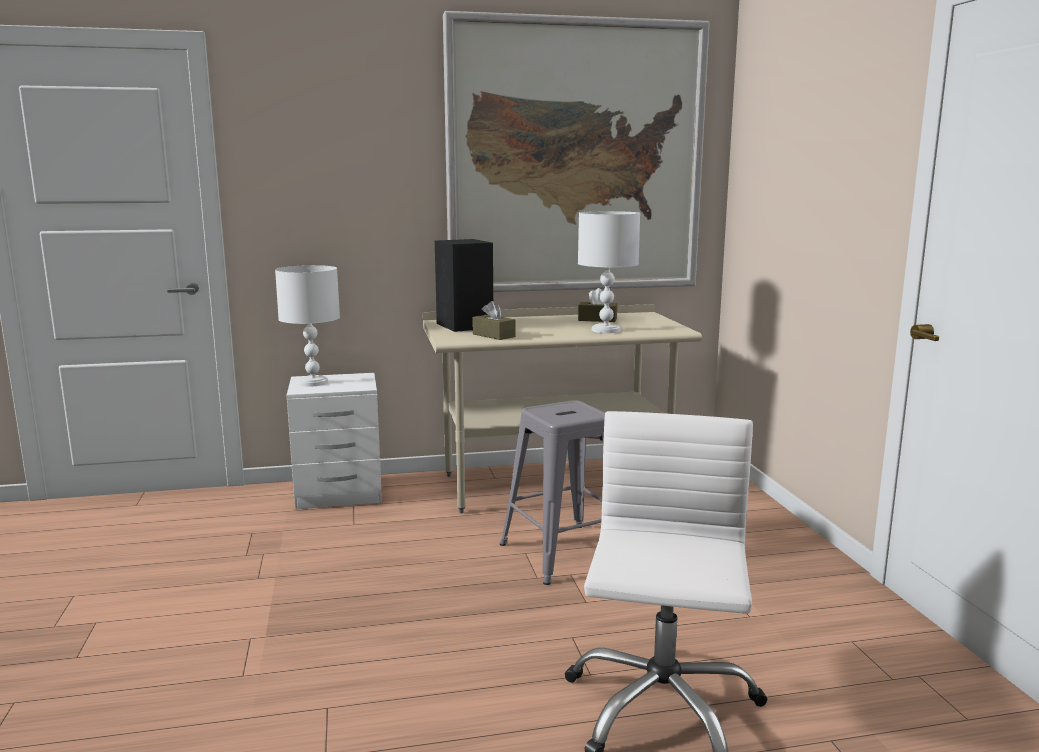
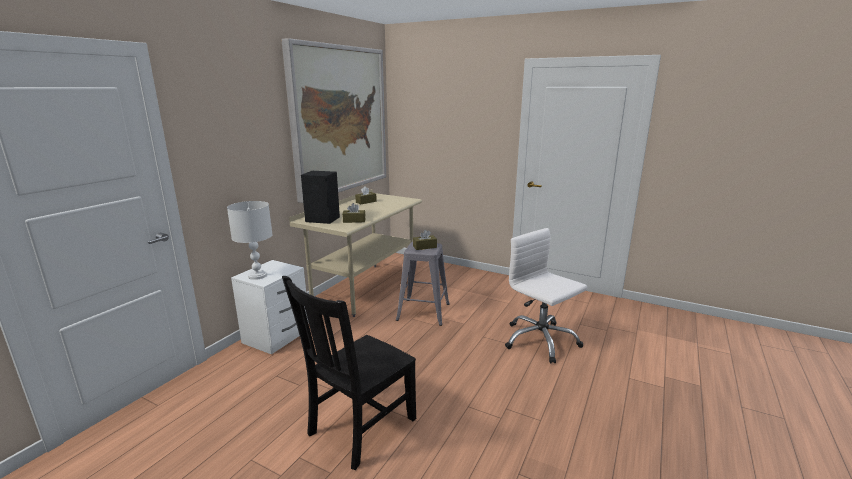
camera: 50 degrees left, 5 degrees up
white table lamp [578,211,640,333] -> none
none -> black chair [282,276,416,470]
none -> brown tissue box [413,230,437,250]

